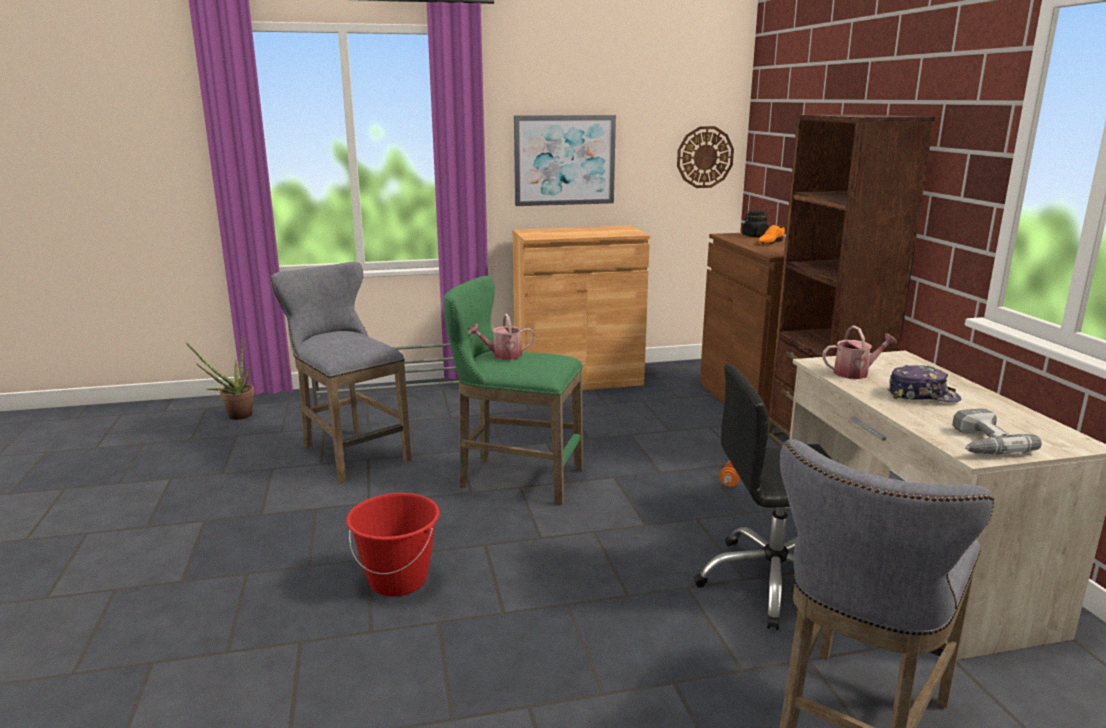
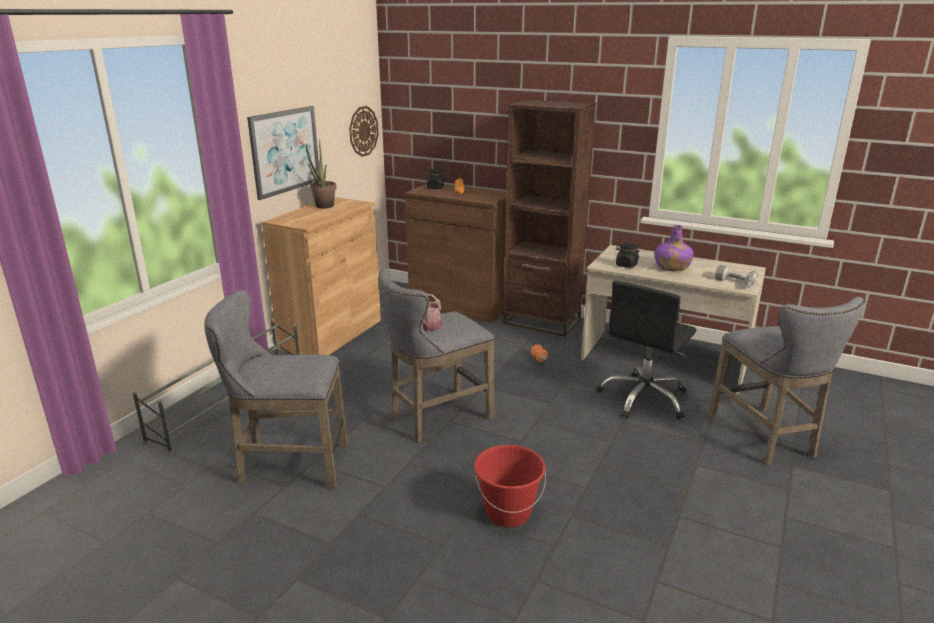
camera: 50 degrees left, 5 degrees up
potted plant [186,336,255,420] -> potted plant moved to [306,139,336,208]
green stool [444,276,583,505] -> grey stool [378,268,494,443]
watering can [822,325,897,379] -> black jar [616,243,640,268]
cap [887,365,961,402] -> purple bottle [655,225,694,272]

